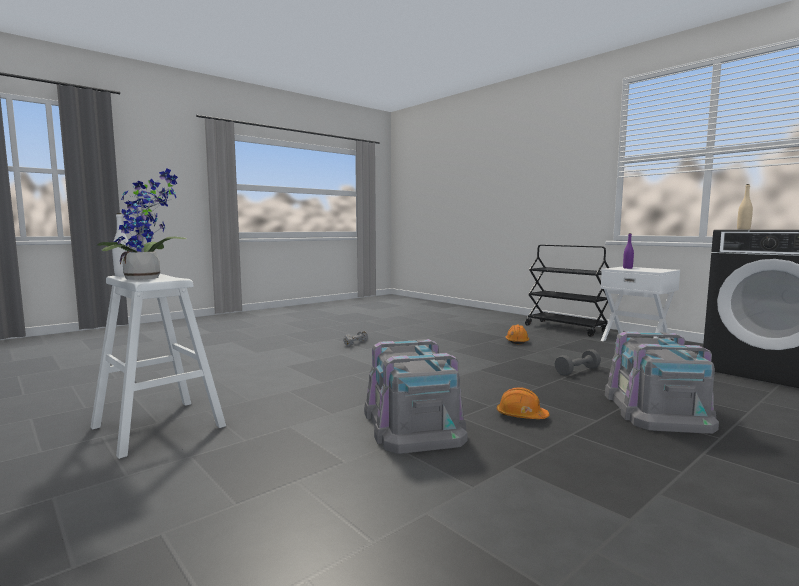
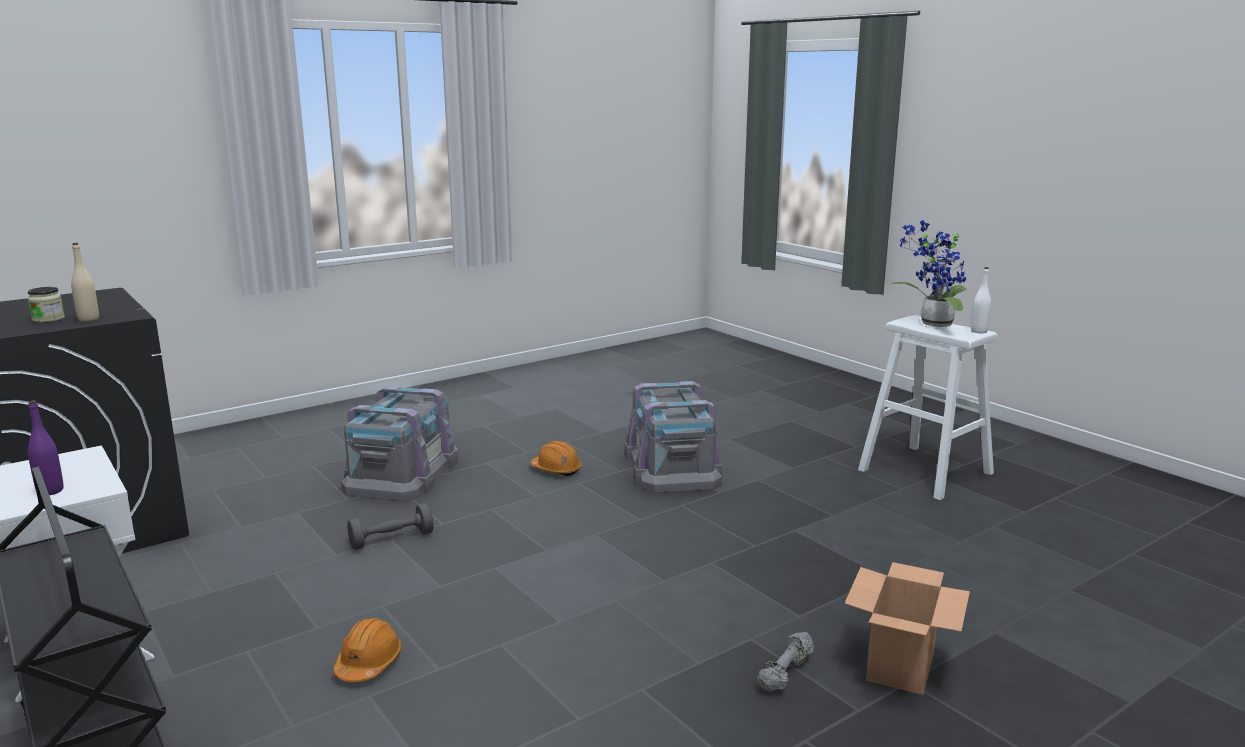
camera: 175 degrees left, 10 degrees up
none -> jar [28,287,65,323]
none -> cardboard box [844,562,970,695]

